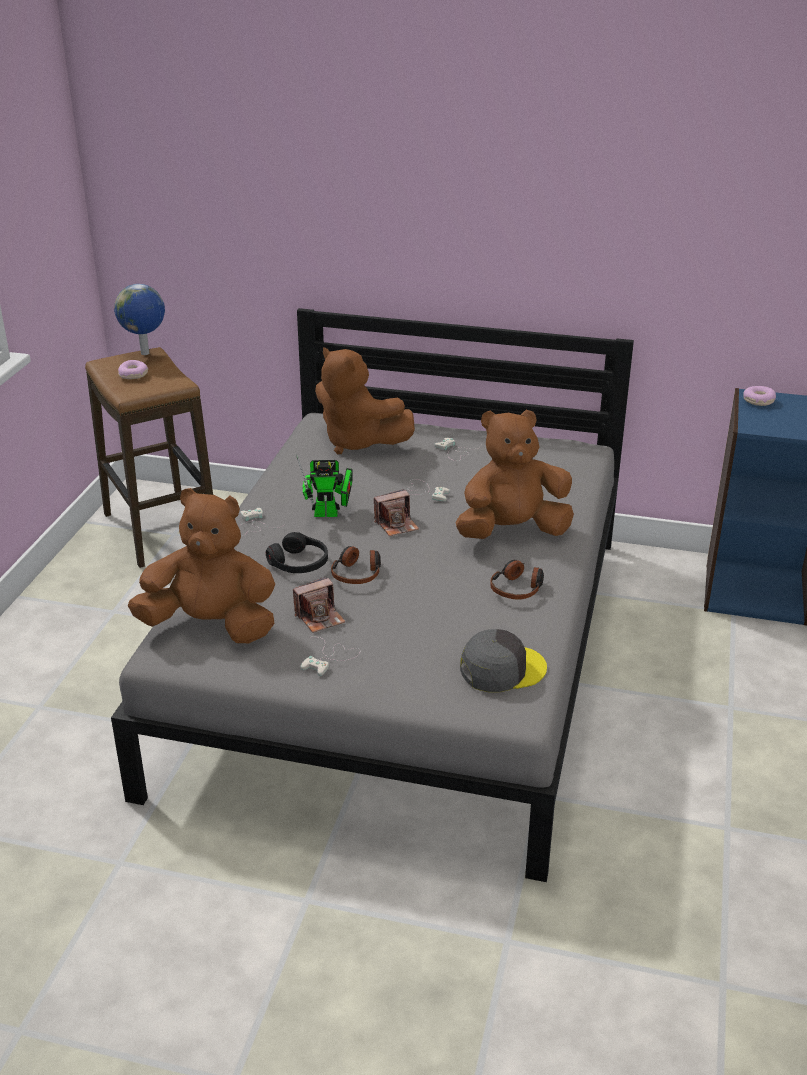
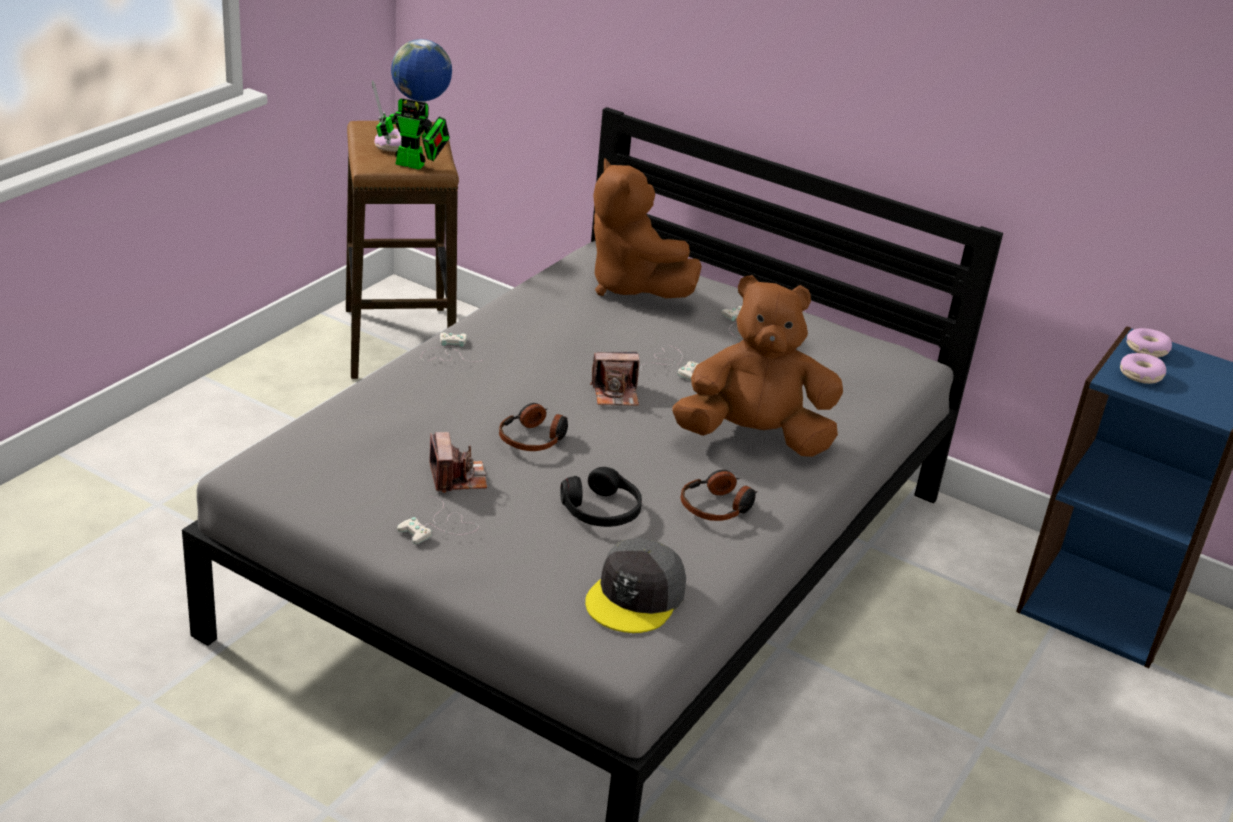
camera: 15 degrees right, 0 degrees up
brown plush toy [127,488,275,643] -> none
black headphones [266,532,328,573] -> black headphones moved to [560,467,642,527]
camera [293,577,346,633] -> camera turned 90 degrees counterclockwise [429,432,487,493]
toy robot [296,454,352,517] -> toy robot moved to [372,80,450,170]
grey cap [460,629,547,692] -> grey cap turned 120 degrees clockwise [585,538,686,633]
none -> donut [1120,353,1166,384]

